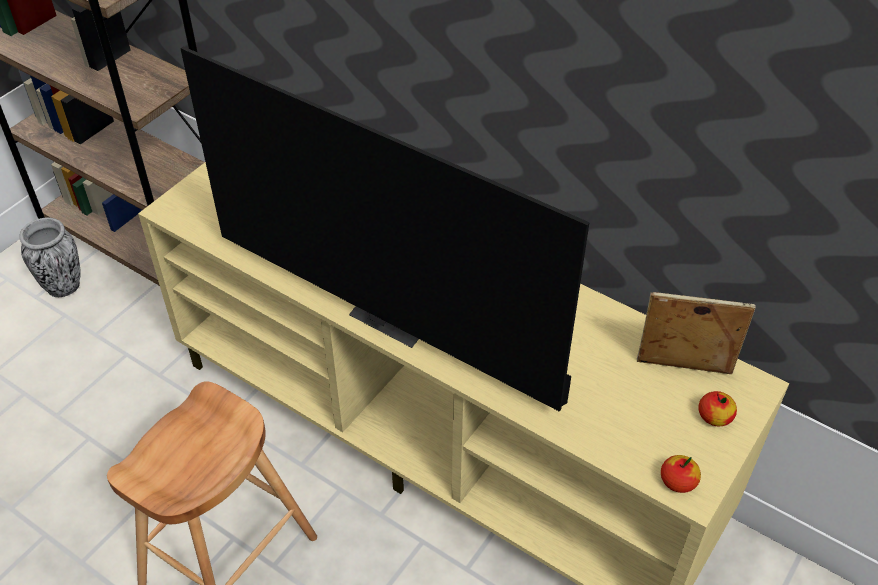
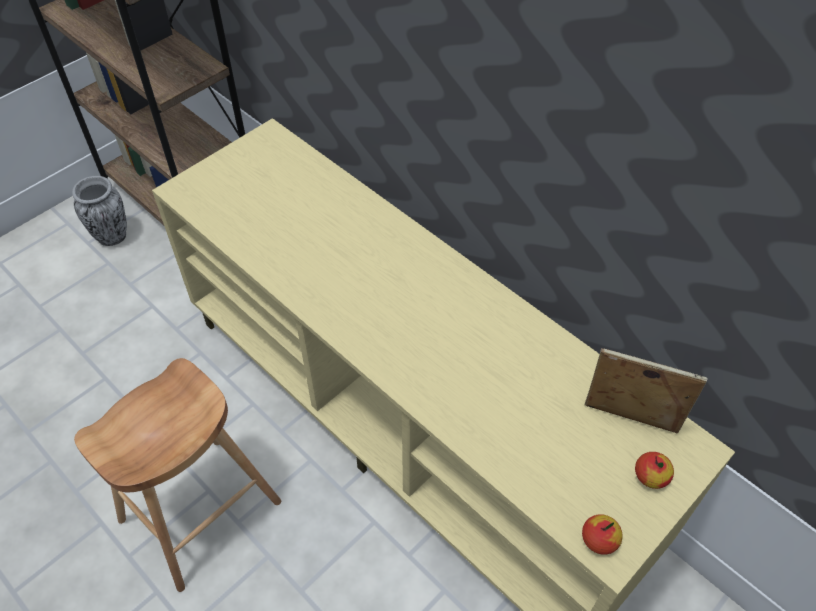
camera: 10 degrees right, 5 degrees up
television [180,46,590,412] -> none

